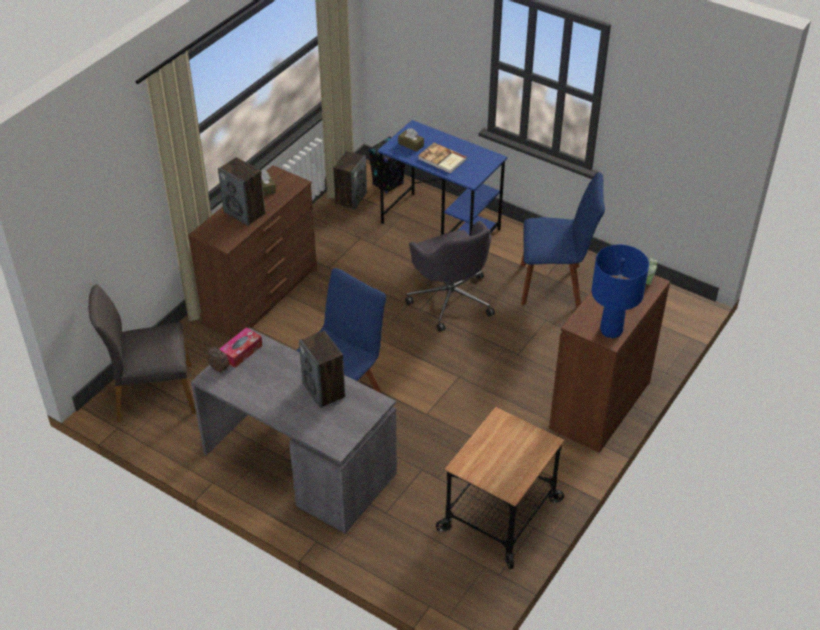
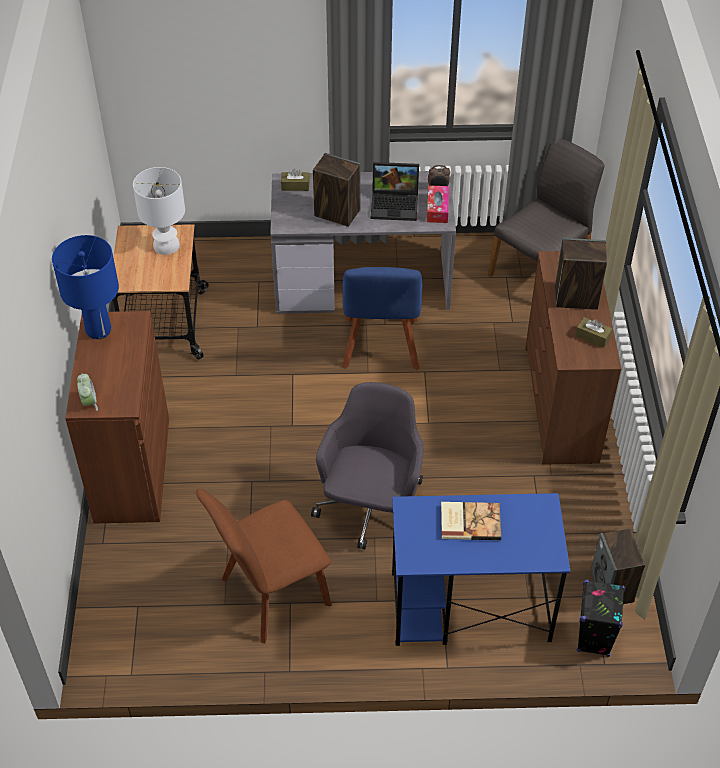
camera: 145 degrees right, 5 degrees up
brown tissue box [398,128,424,152] -> brown tissue box moved to [281,169,310,191]
grey office chair [405,221,495,332] -> grey office chair turned 75 degrees clockwise [311,382,424,549]
blue chair [521,172,605,308] -> brown chair [196,489,332,643]
none -> white table lamp [133,167,185,255]
none -> laptop [371,162,419,221]

